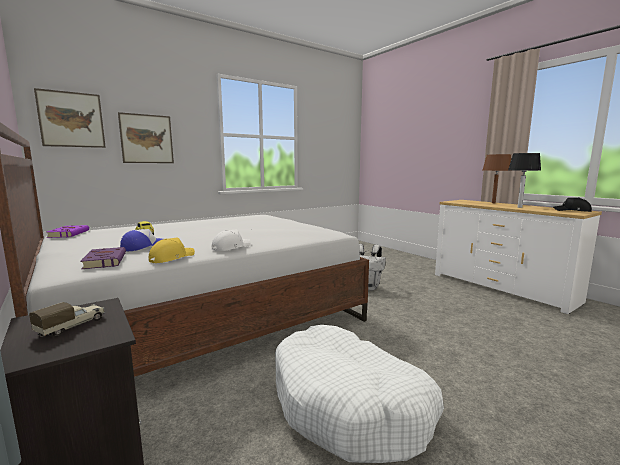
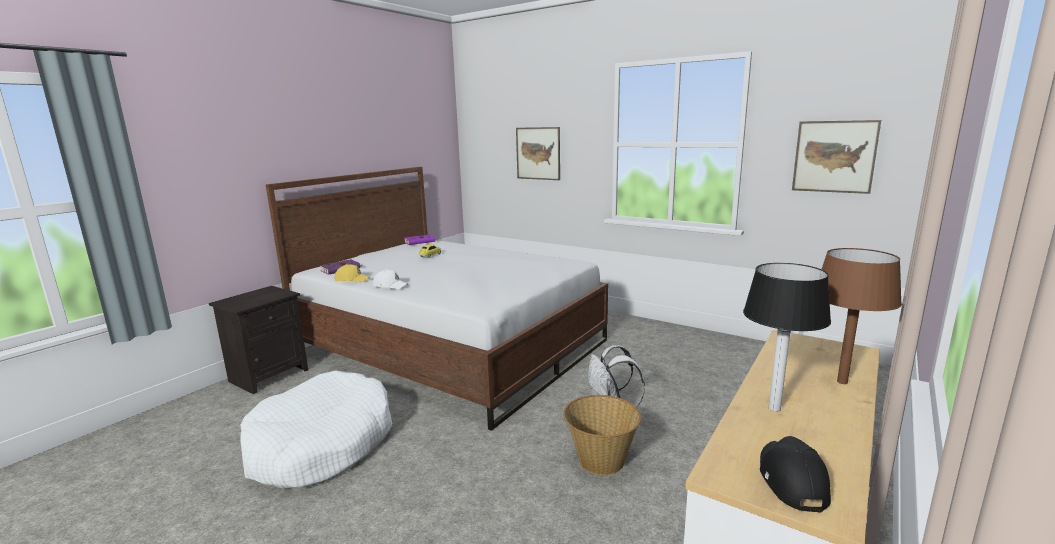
camera: 70 degrees right, 5 degrees up
toy truck [29,302,105,337] -> none
picture [34,88,106,148] -> picture moved to [792,120,881,194]
cap [120,229,163,251] -> none
none -> basket [563,395,641,475]

